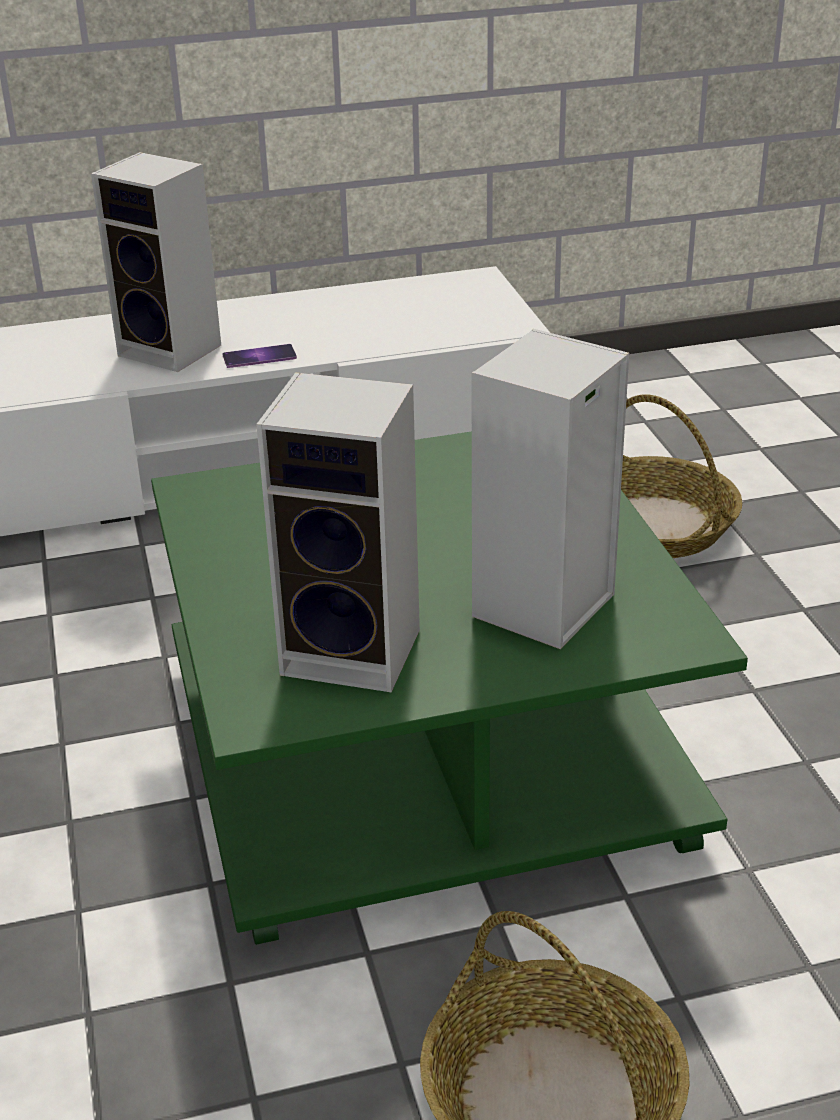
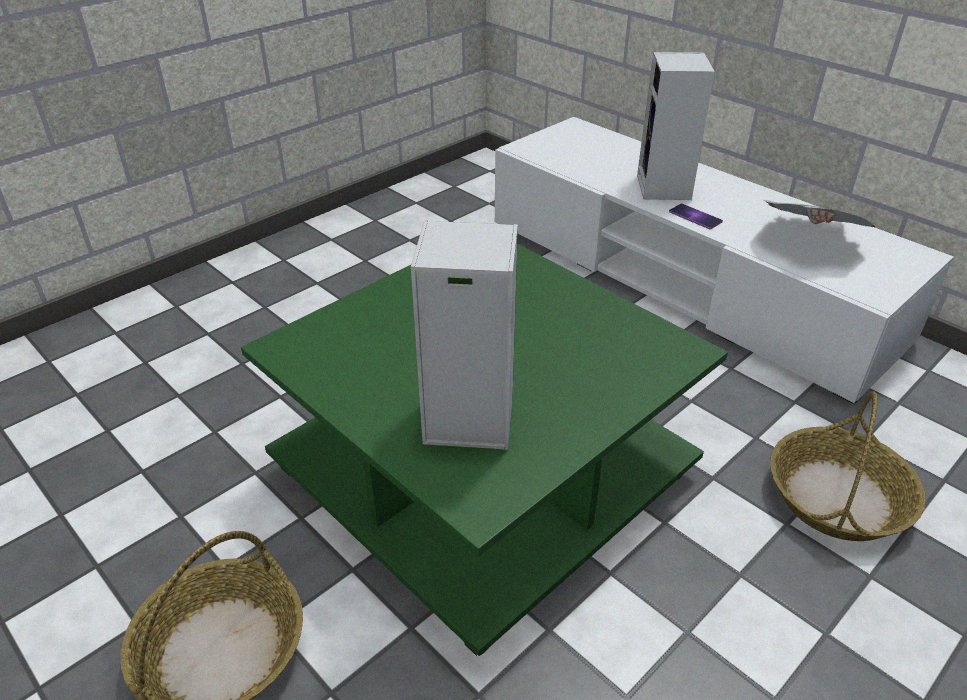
camera: 60 degrees right, 5 degrees up
speaker [256,372,420,693] -> none
none -> newspaper [763,200,876,227]

